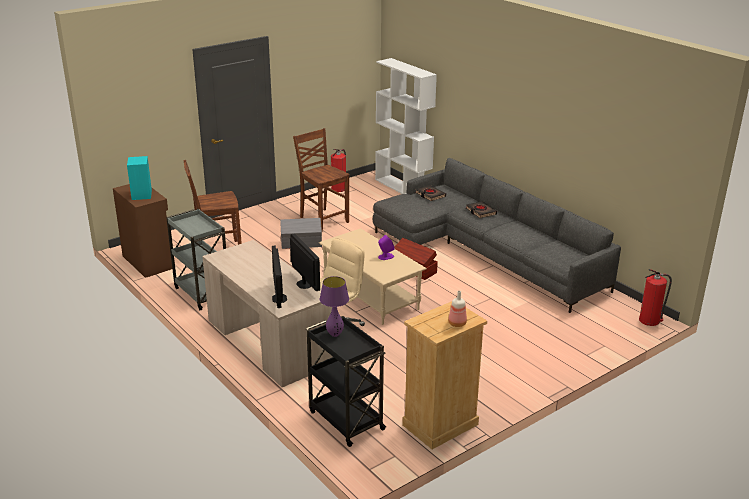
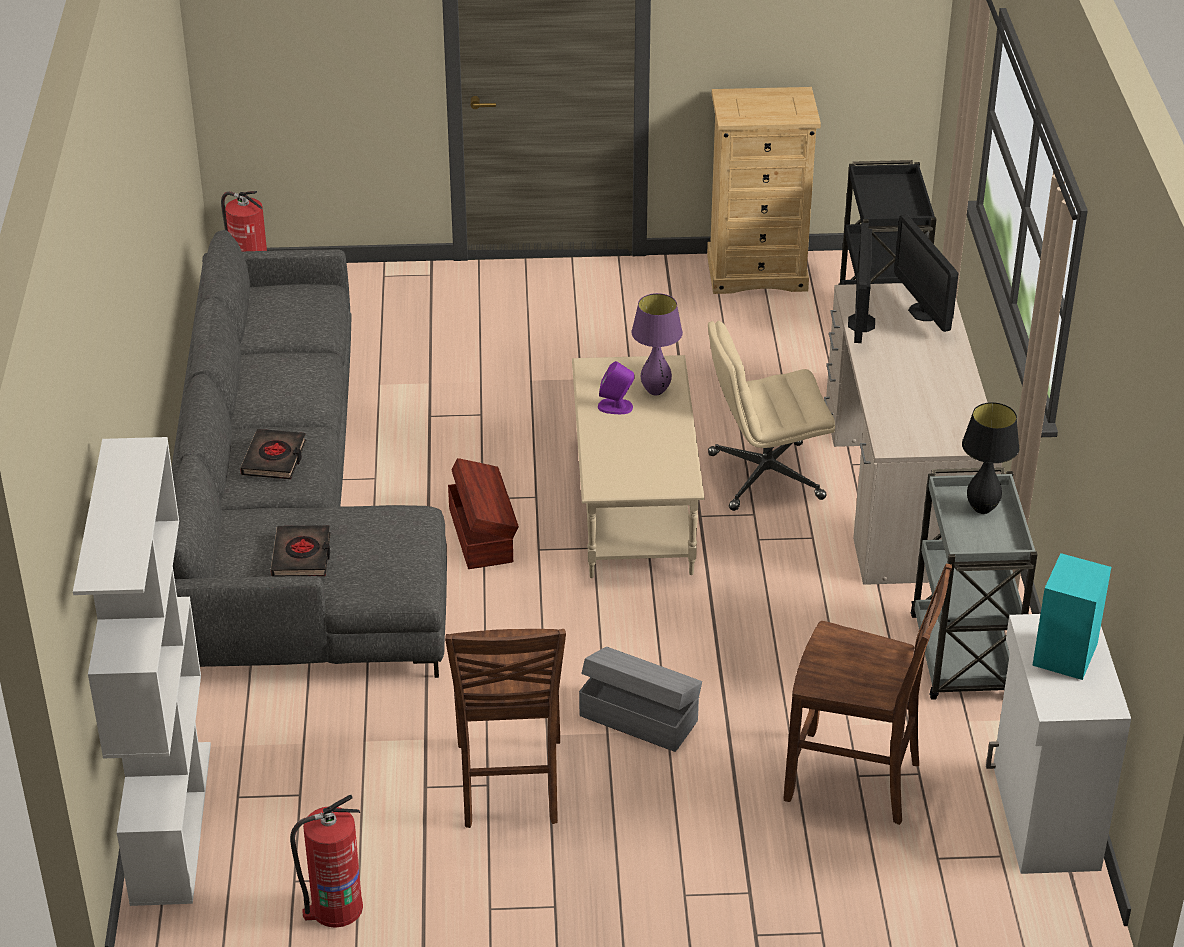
camera: 145 degrees left, 10 degrees up
brown cabinet [113,184,172,278] -> white cabinet [986,614,1131,874]
monitor [272,246,287,308] -> monitor turned 135 degrees clockwise [894,214,958,332]
purple table lamp [320,276,349,337] -> purple table lamp moved to [631,293,683,396]
bottle [448,291,467,327] -> none
none -> black table lamp [962,402,1020,514]

